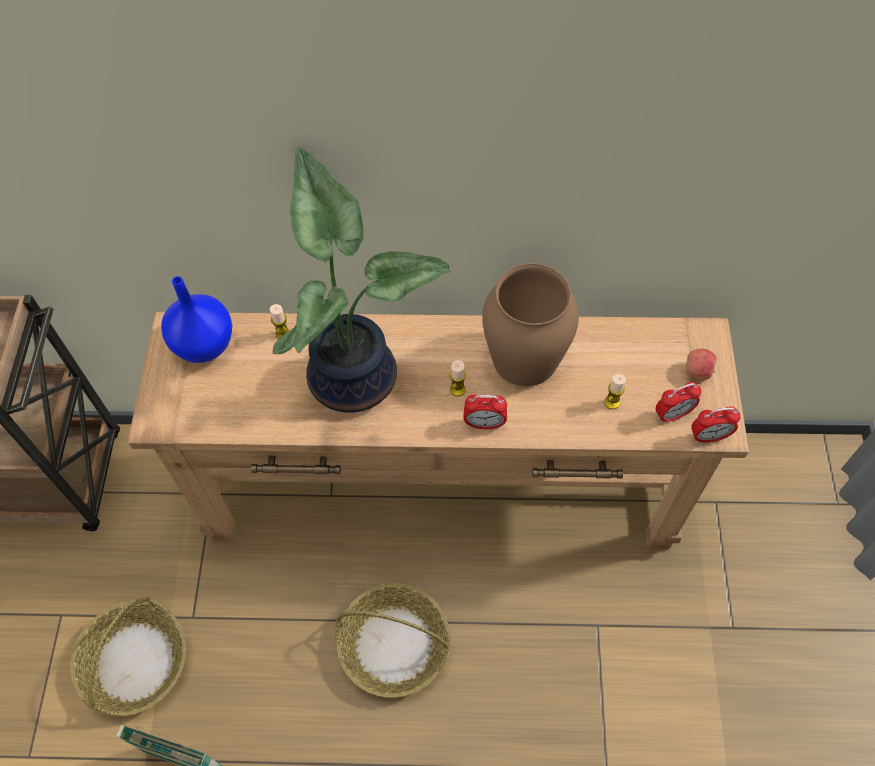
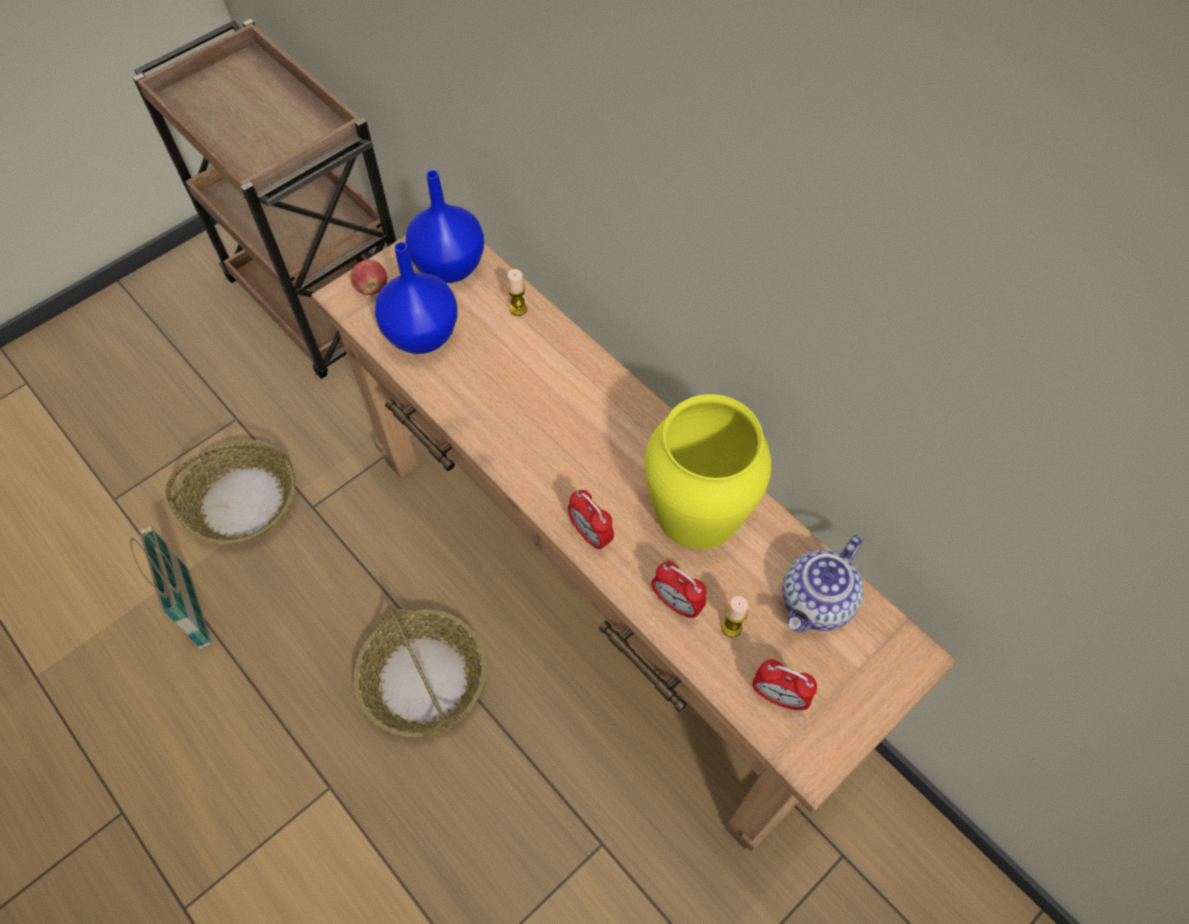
camera: 45 degrees right, 0 degrees up
potted plant [273,148,451,413] -> none
candle [450,360,466,396] -> none
brown vase [482,263,579,386] -> yellow vase [644,394,771,549]
apple [686,349,717,380] -> apple moved to [351,260,387,295]
alarm clock [691,406,741,443] -> alarm clock moved to [652,562,706,618]
none -> blue vase [375,242,458,354]
none -> teapot [782,535,864,632]

